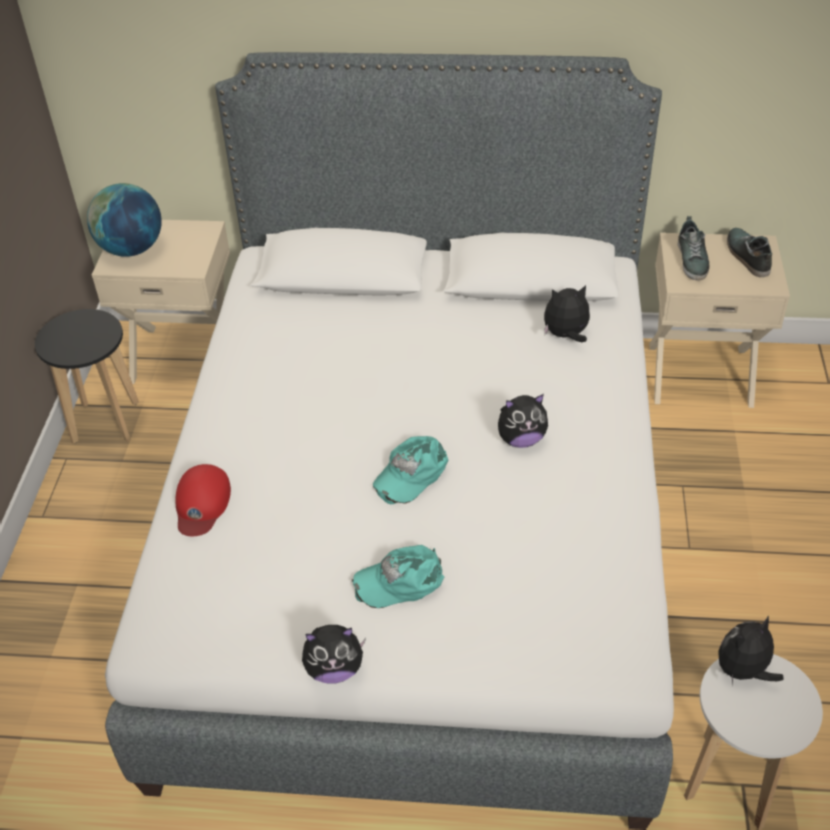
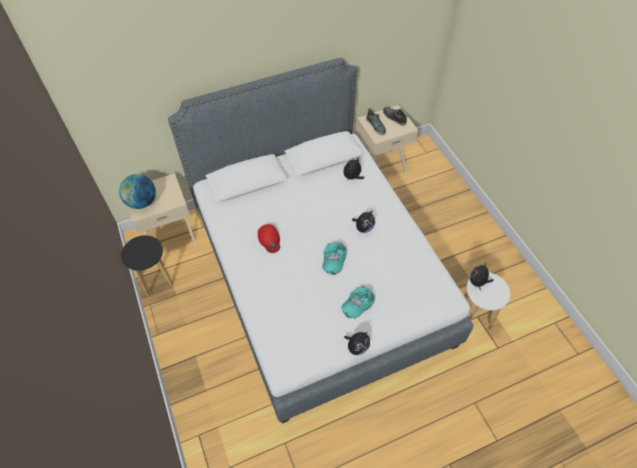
camera: 30 degrees left, 10 degrees up
red cap [175,464,231,536] -> red cap moved to [258,224,280,253]

